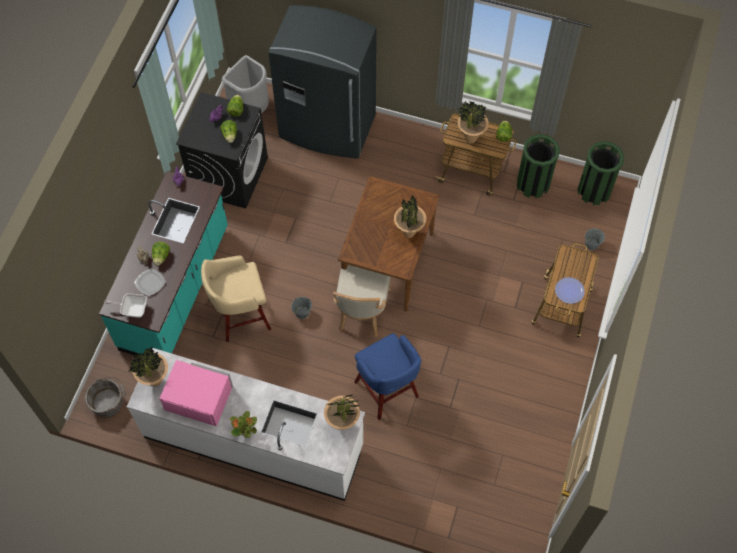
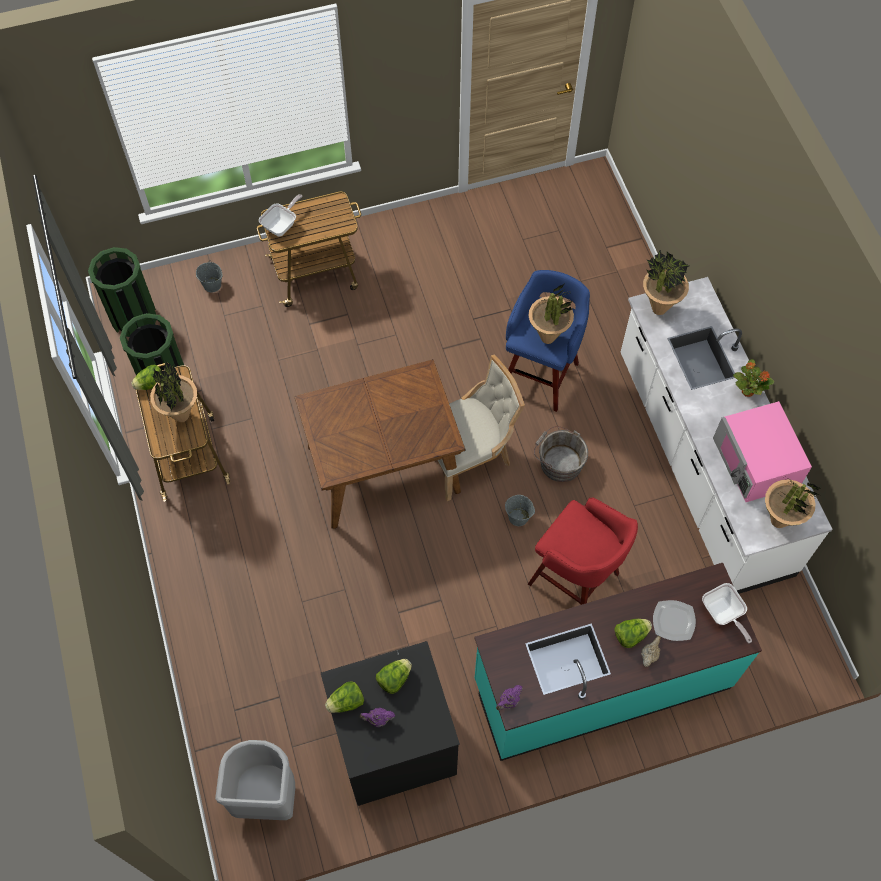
camera: 125 degrees left, 0 degrees up
grey bucket [85,377,126,418] -> grey bucket moved to [534,426,588,482]
beige stool [201,255,271,342] -> red stool [528,497,638,605]
grey fridge [268,5,377,159] -> none
potted plant [394,195,426,238] -> potted plant moved to [529,284,574,344]
plate [555,277,585,304] -> none
none -> frying pan [259,194,302,236]

